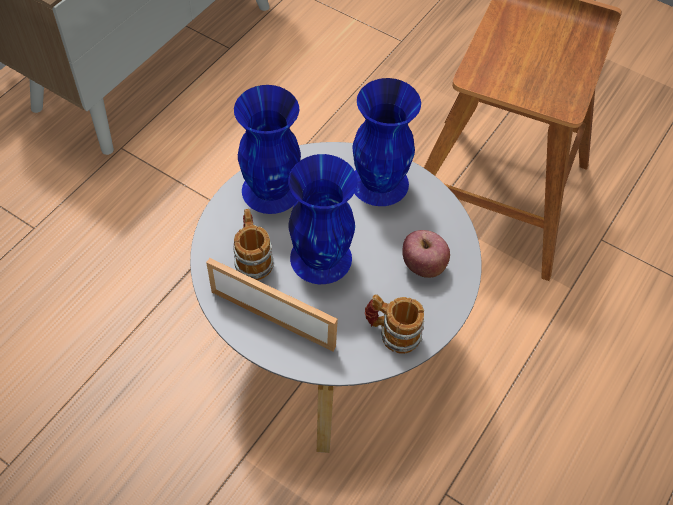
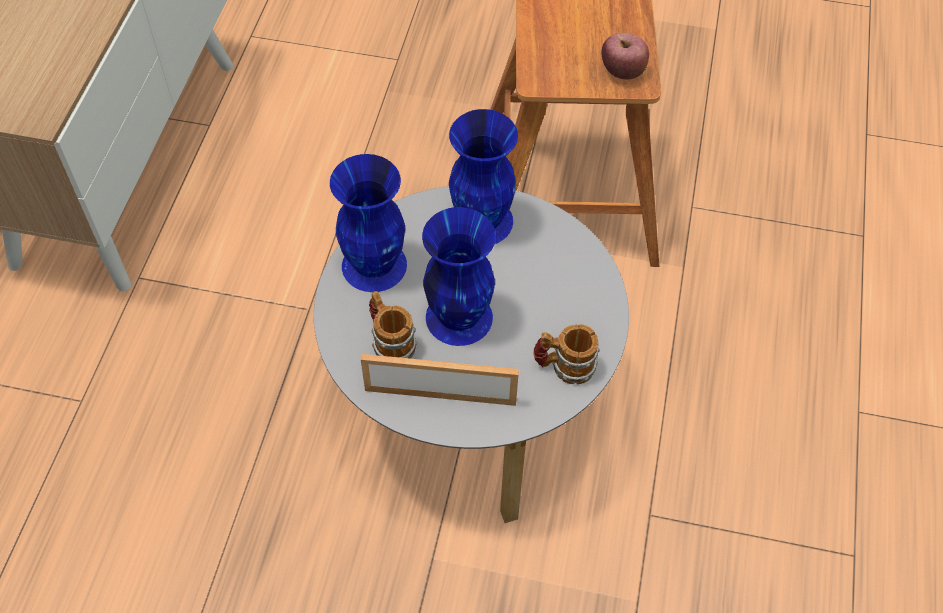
camera: 20 degrees left, 0 degrees up
apple [402,230,450,278] -> apple moved to [602,33,649,80]

